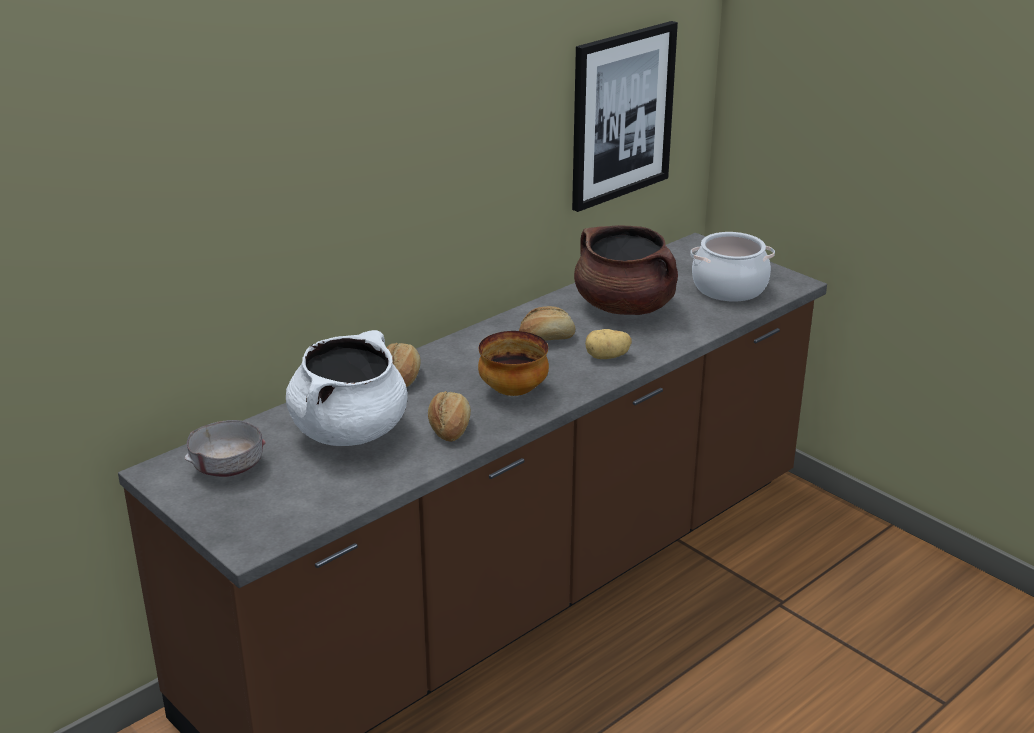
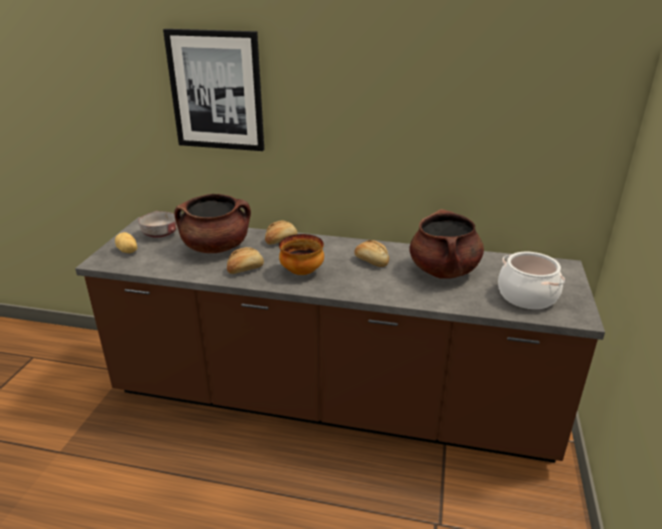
camera: 55 degrees right, 0 degrees up
white cooking pot [286,330,408,446] -> brown cooking pot [174,194,251,253]
picture [572,21,678,212] -> picture moved to [163,29,264,151]
potato [585,329,632,359] -> potato moved to [115,232,137,253]

